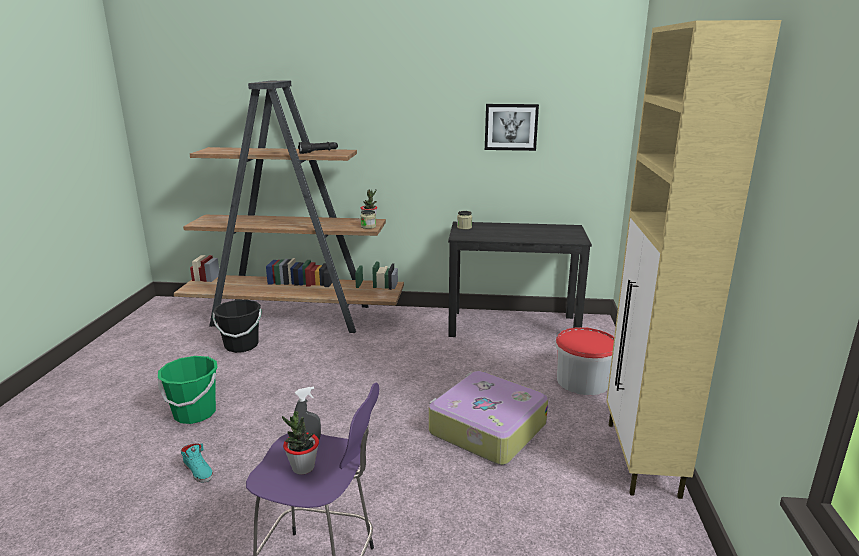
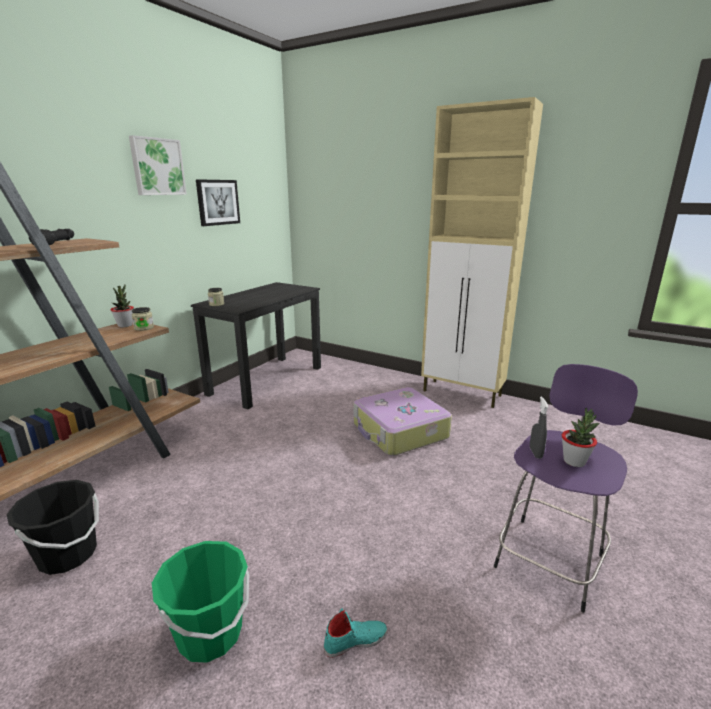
camera: 65 degrees left, 0 degrees up
bucket [555,327,614,395] -> none
none -> picture [129,135,187,195]

